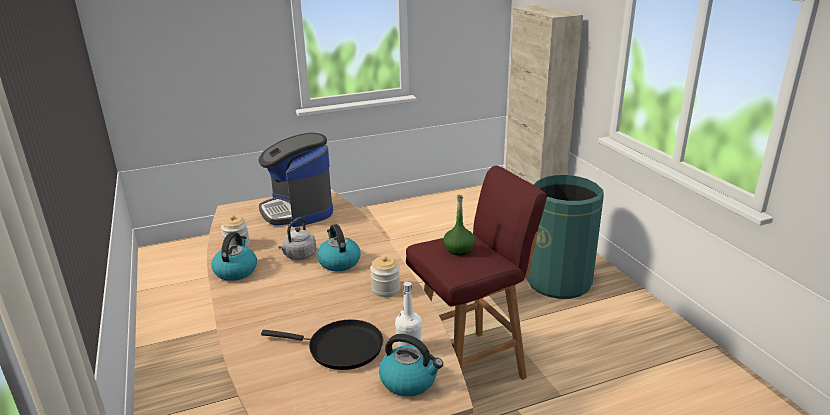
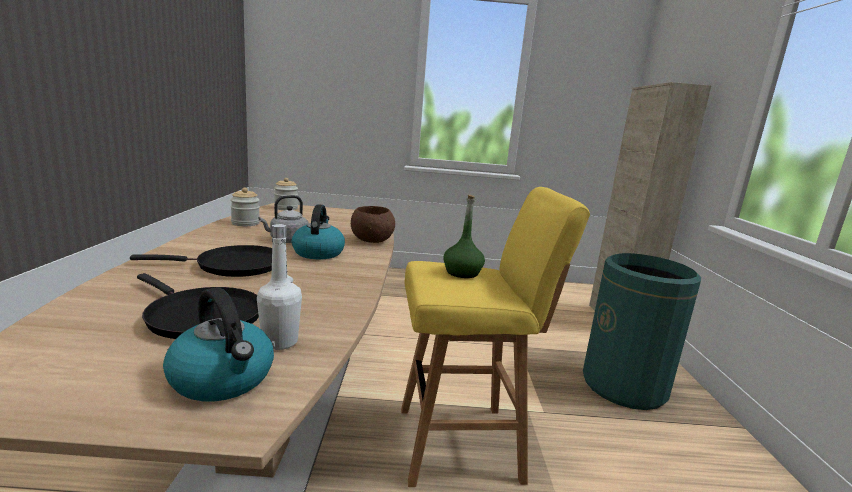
camera: 20 degrees right, 10 degrees down
kettle [211,232,257,281] -> none
coffee machine [258,133,333,227] -> none
jar [370,256,400,297] -> jar moved to [274,178,298,210]
red stool [406,166,547,380] -> yellow stool [401,187,590,487]
none -> black frying pan [130,245,272,277]
none -> brown bowl [351,206,395,243]

